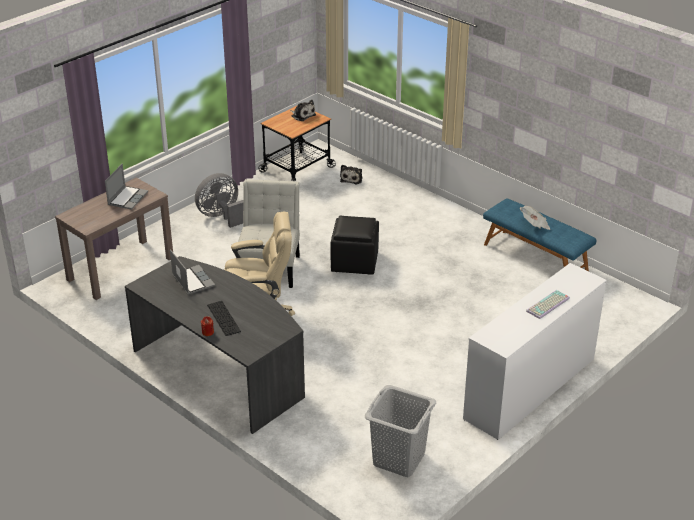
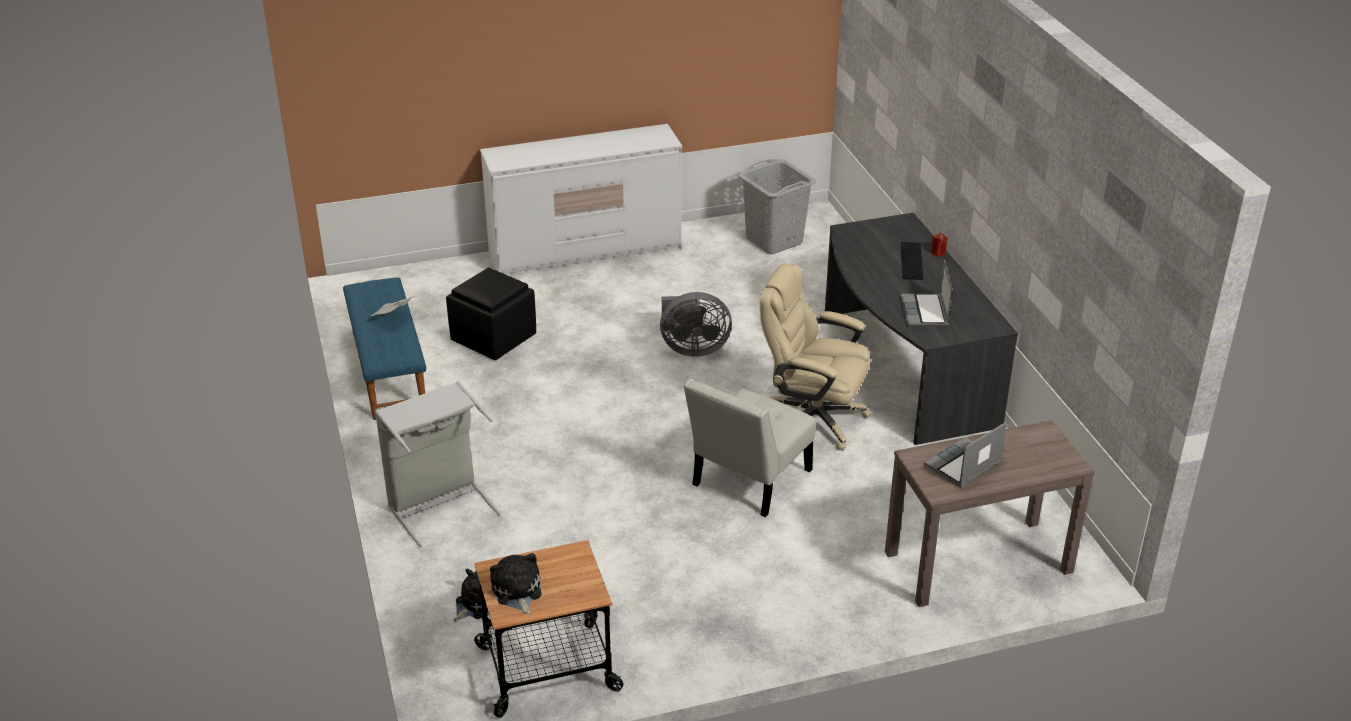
camera: 150 degrees left, 0 degrees up
grey fan [195,173,243,228] -> grey fan moved to [660,292,732,357]
black ottoman [330,216,379,275] -> black ottoman moved to [446,267,536,360]
keyboard [526,290,570,319] -> none
none -> grey laundry basket [375,381,501,547]

